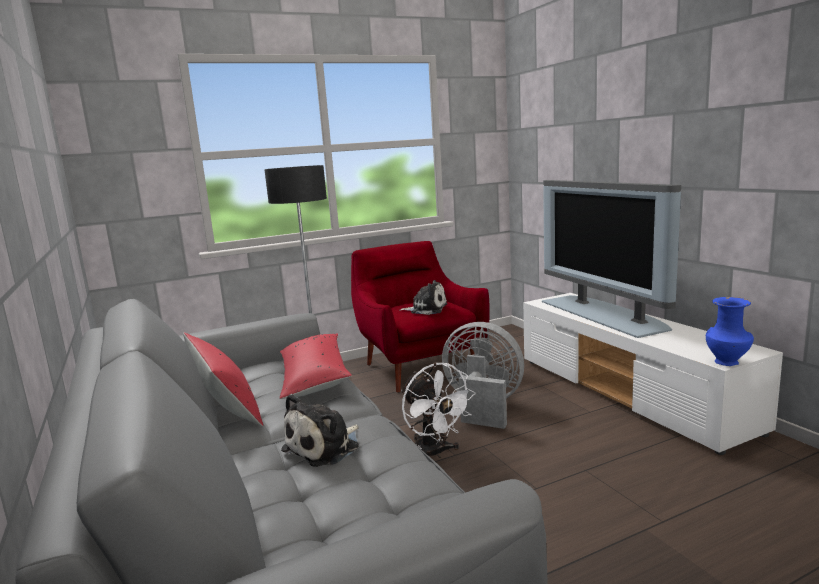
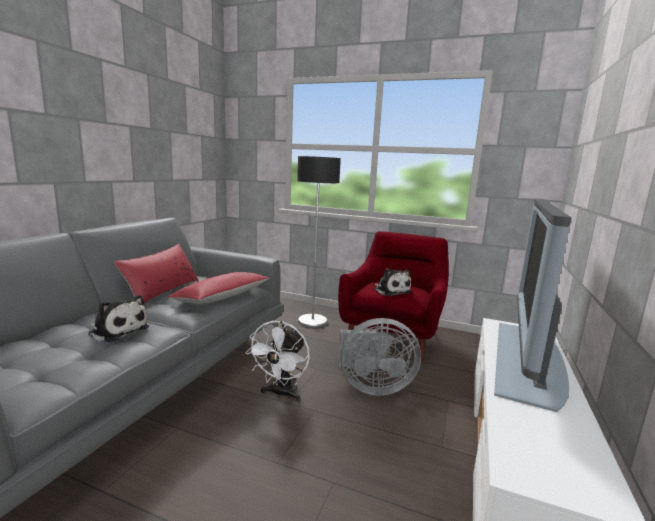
camera: 45 degrees right, 0 degrees up
plush toy [281,394,359,467] -> plush toy turned 150 degrees counterclockwise [88,295,149,342]
grey fan [442,322,524,429] -> grey fan turned 105 degrees clockwise [338,318,421,396]
blue vase [706,297,754,366] -> none

